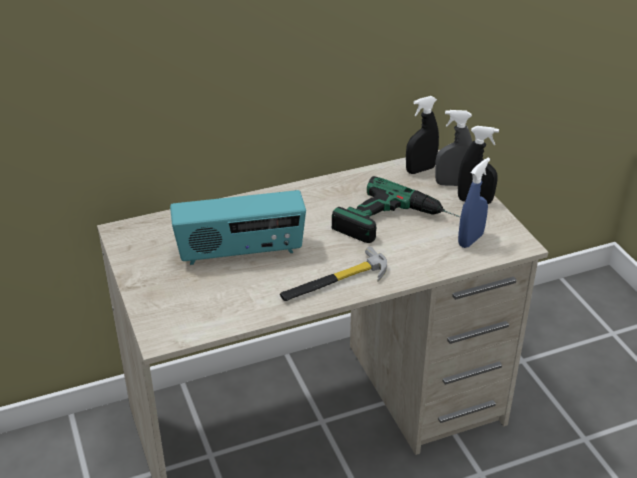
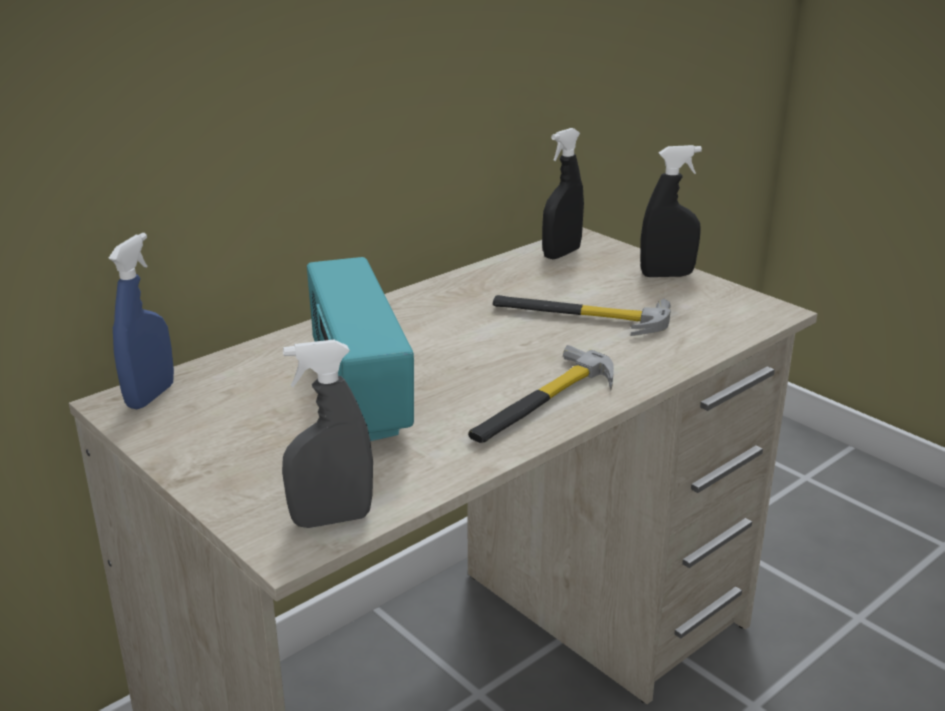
camera: 20 degrees left, 10 degrees down
radio [170,190,306,265] -> radio turned 105 degrees clockwise [307,257,414,441]
power drill [332,176,460,243] -> hammer [493,295,671,336]
grey spray bottle [435,110,472,186] -> grey spray bottle moved to [282,340,373,528]
blue spray bottle [458,158,490,248] -> blue spray bottle moved to [109,233,174,409]

